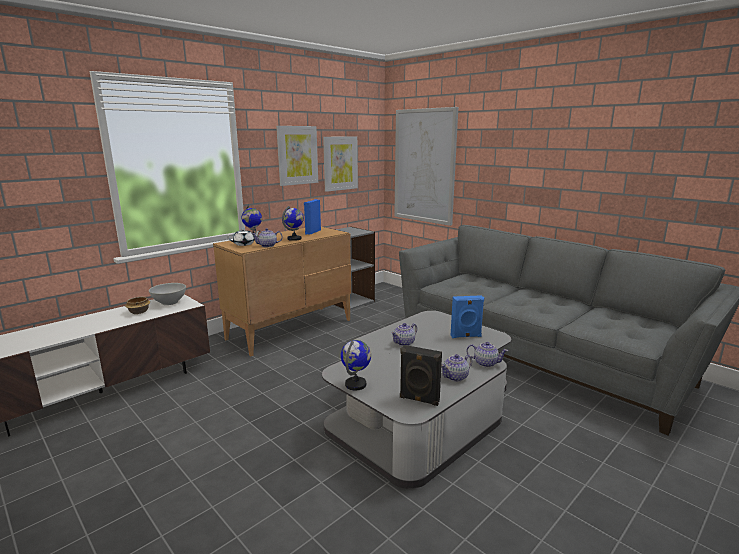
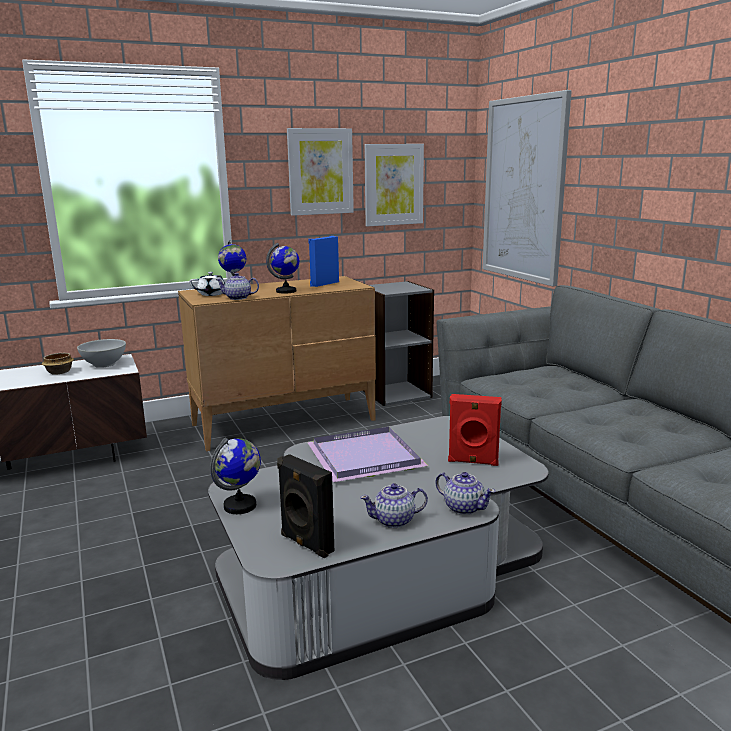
camera: 20 degrees right, 0 degrees up
teapot [391,323,417,346] -> purple tray [307,427,428,482]
blue speaker [451,295,484,338] -> red speaker [448,394,502,466]

